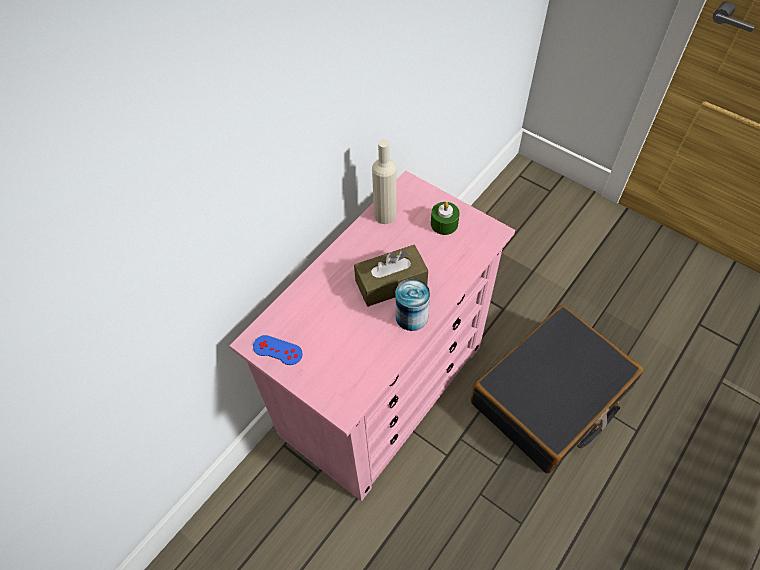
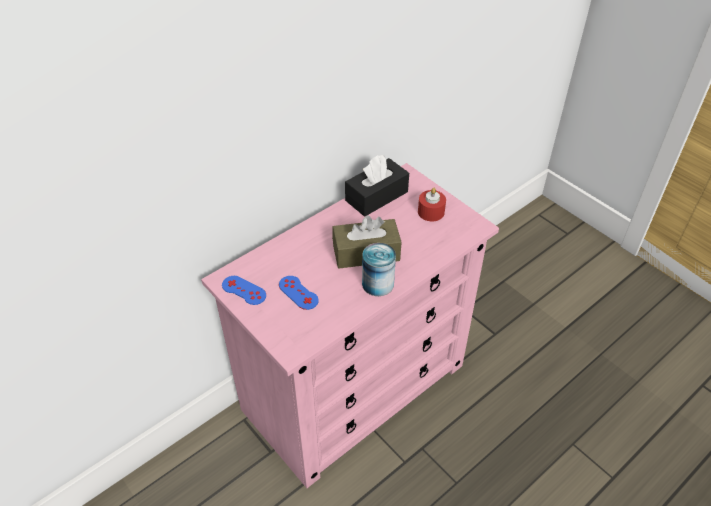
camera: 10 degrees right, 10 degrees down
beige bottle [372,139,397,224] -> black tissue box [345,155,409,216]
green candle [431,202,460,235] -> red candle [418,188,446,221]
black suitcase [471,305,643,474] -> none
none -> blue game controller [279,276,319,310]

